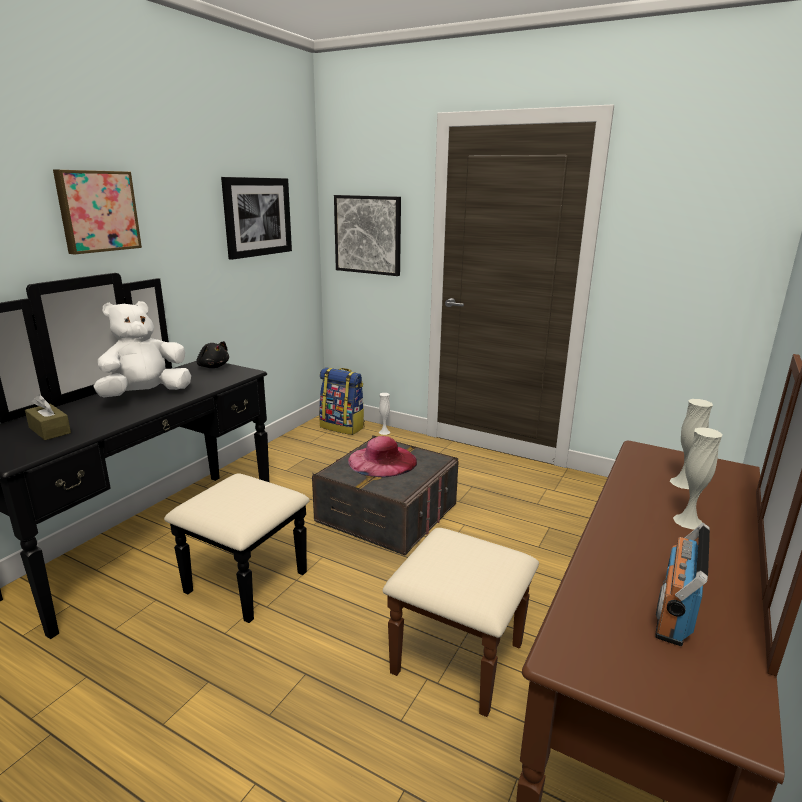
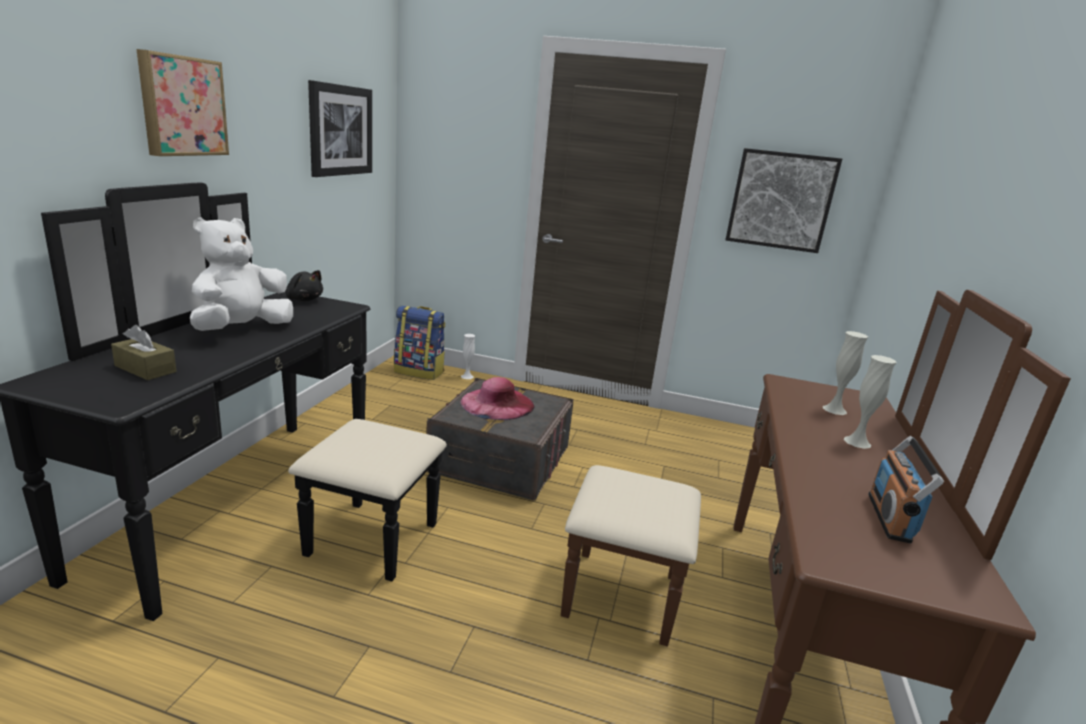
camera: 15 degrees left, 0 degrees up
picture [334,195,401,276] -> picture moved to [725,148,842,253]

